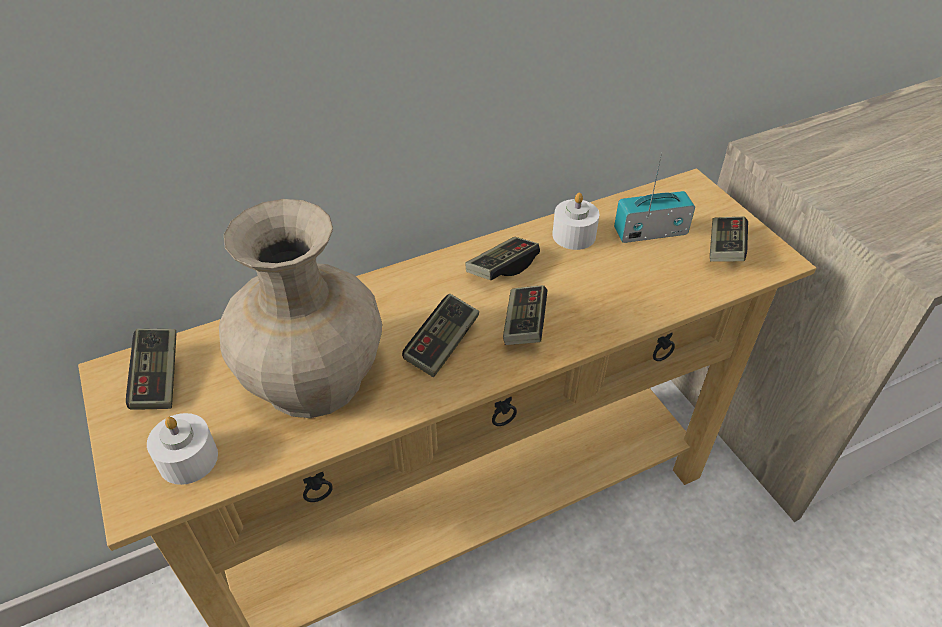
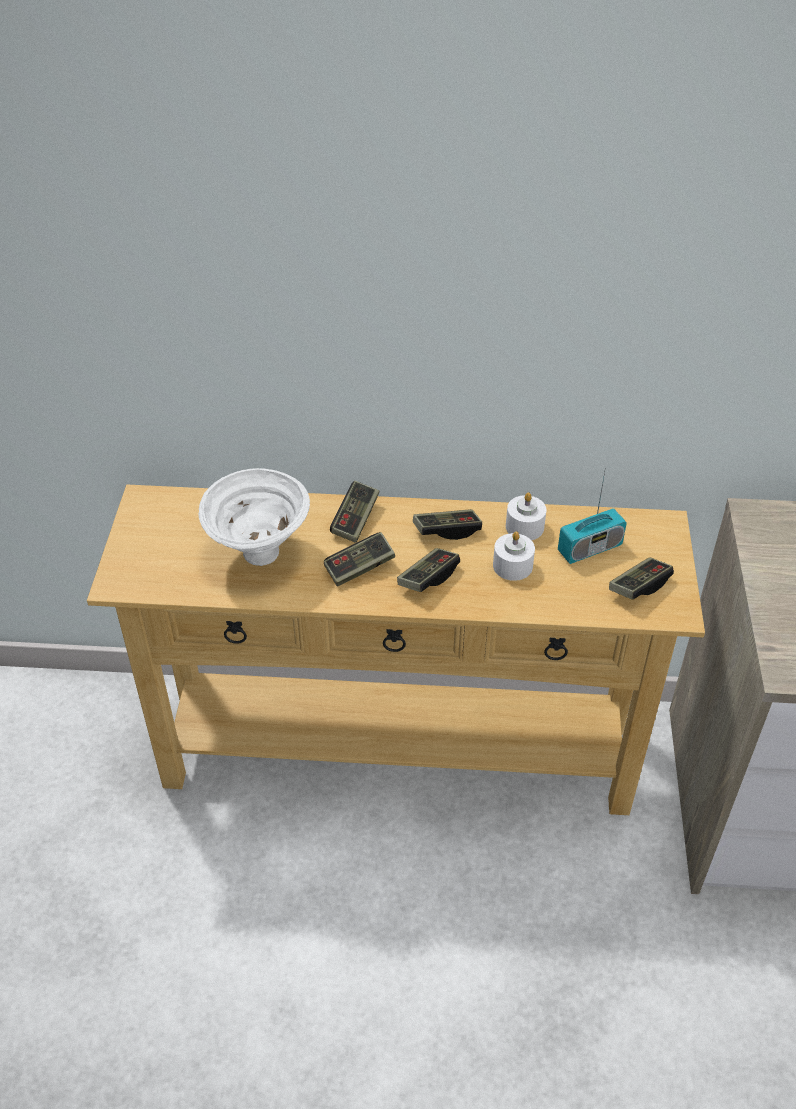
camera: 30 degrees right, 0 degrees up
game controller [126,329,176,410] -> game controller moved to [330,481,379,543]
white candle [147,413,218,485] -> white candle moved to [493,531,535,581]
beige vase [219,199,382,418] -> white bowl [198,468,310,566]
radio [614,153,695,243] -> radio turned 135 degrees clockwise [558,466,627,564]

